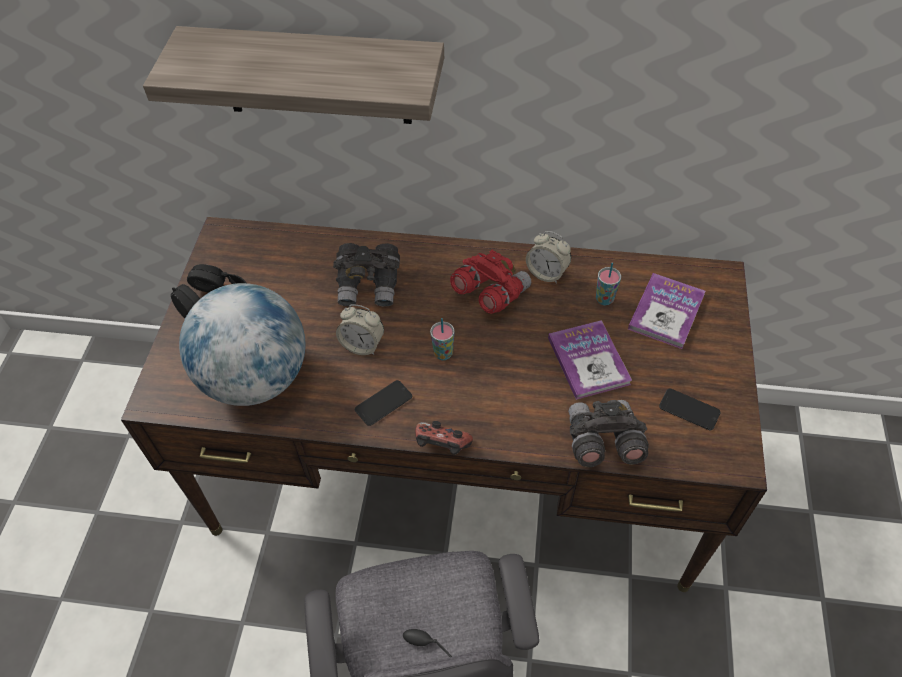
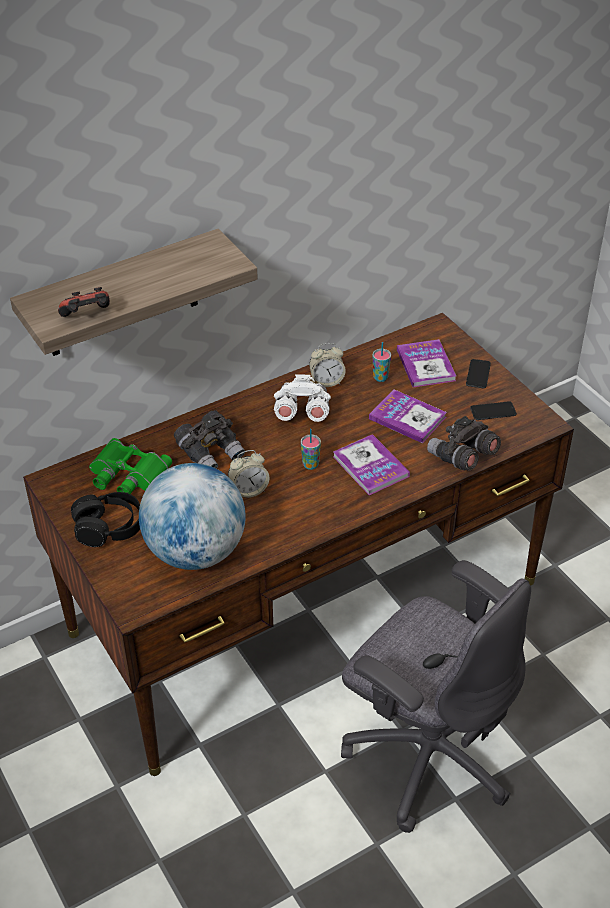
camera: 40 degrees left, 10 degrees down
phone [355,380,412,426] -> phone moved to [466,359,491,388]
game controller [415,421,473,455] -> game controller moved to [58,287,110,317]
red binoculars [450,250,531,314] -> white binoculars [274,374,331,422]
none -> green binoculars [89,438,172,494]
none -> book [333,434,410,495]

